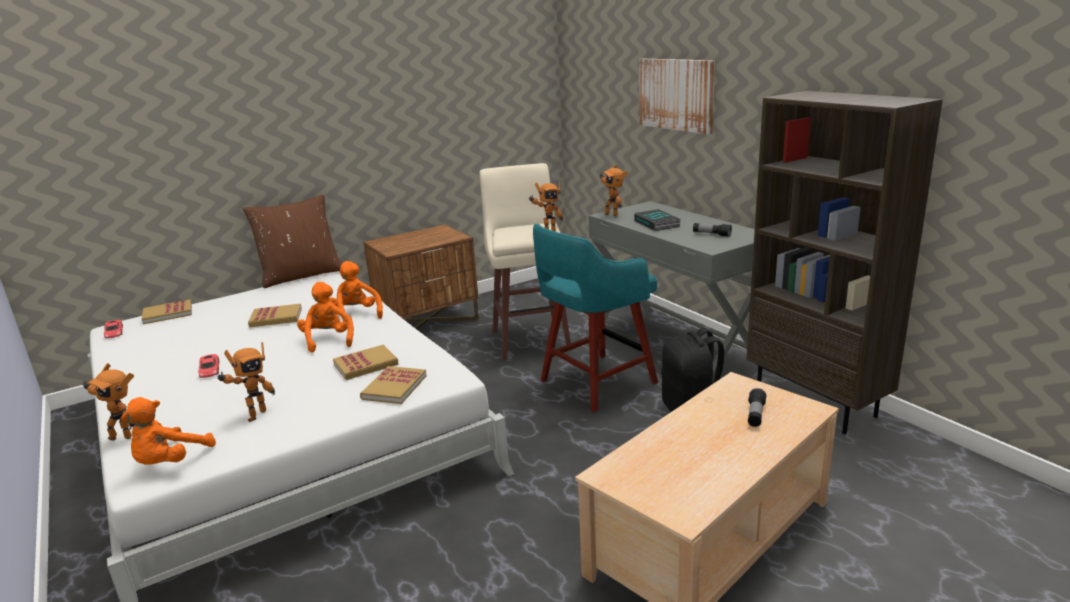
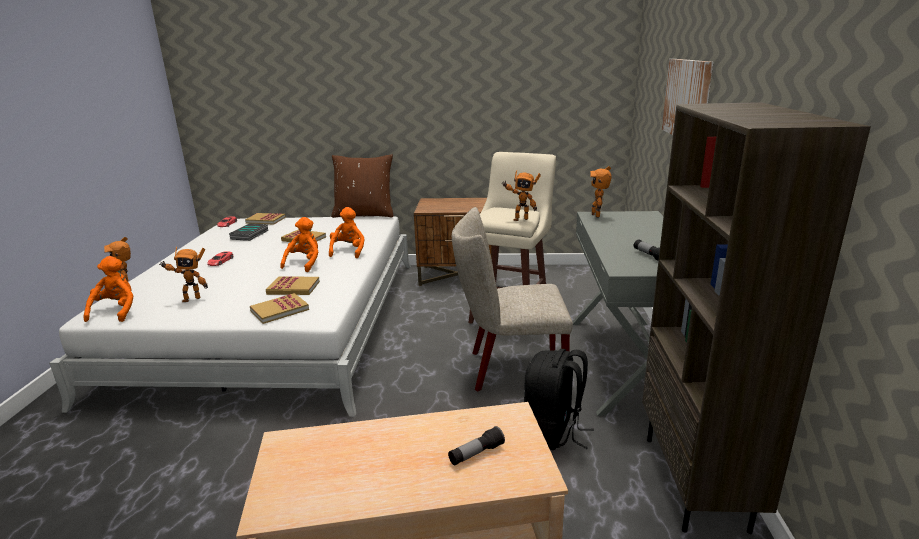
camera: 35 degrees right, 0 degrees up
orange plush toy [121,397,216,465] -> orange plush toy turned 120 degrees clockwise [83,256,134,322]
turquoise stool [533,224,658,412] -> beige chair [452,207,573,392]
book [634,209,680,231] -> book moved to [229,223,269,241]

